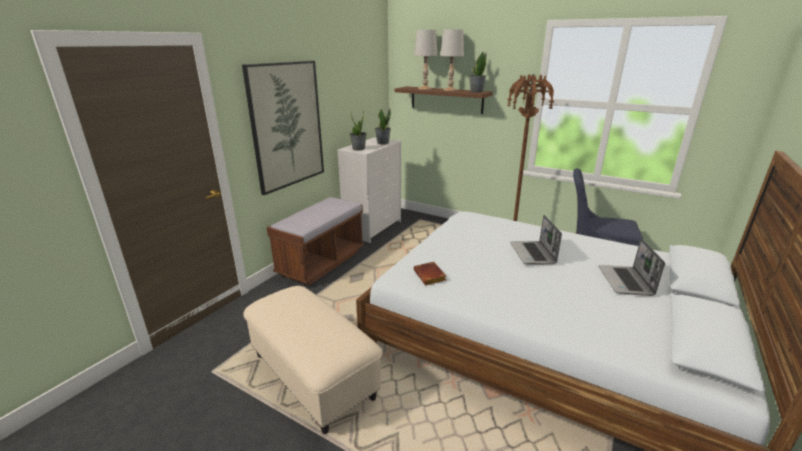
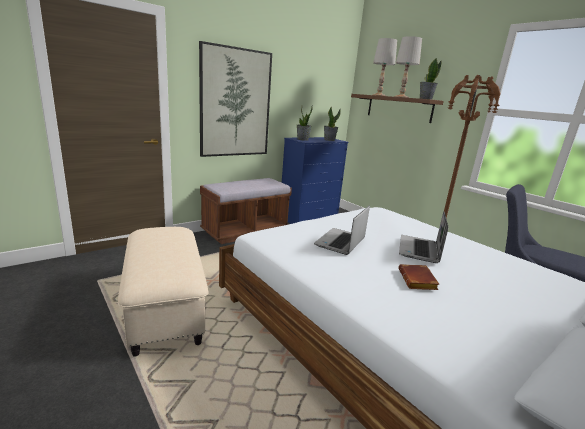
camera: 20 degrees right, 5 degrees down
white dresser [337,137,402,243] -> blue dresser [282,137,348,224]
brown book [413,262,446,285] -> brown book moved to [398,264,439,290]
laptop [598,238,665,296] -> laptop moved to [314,205,370,255]

